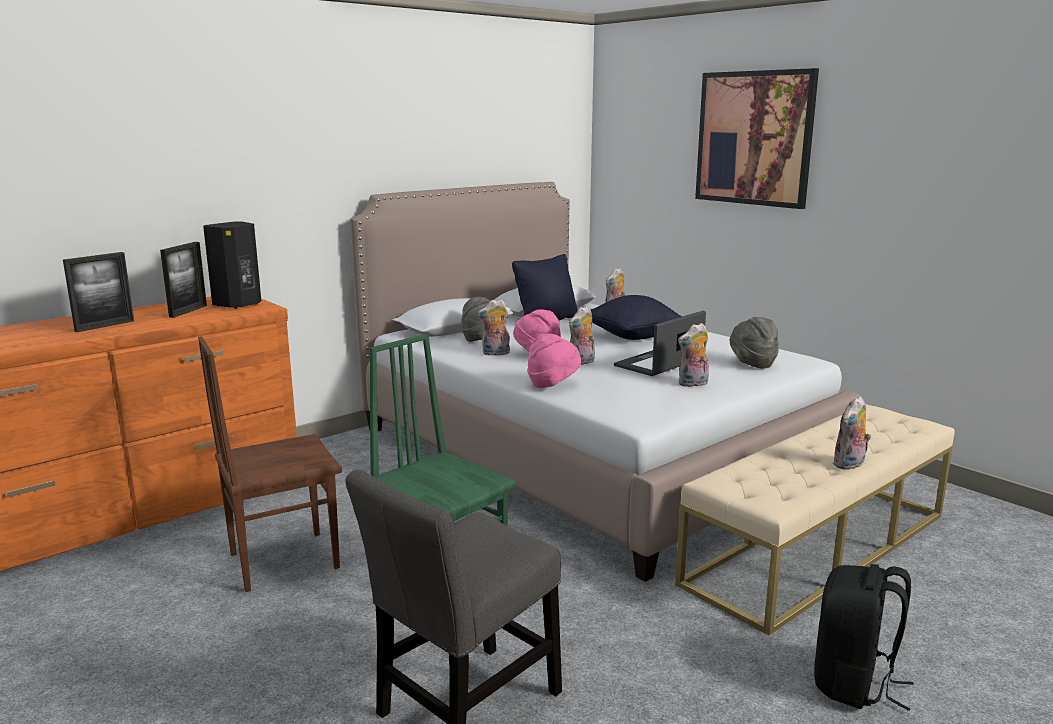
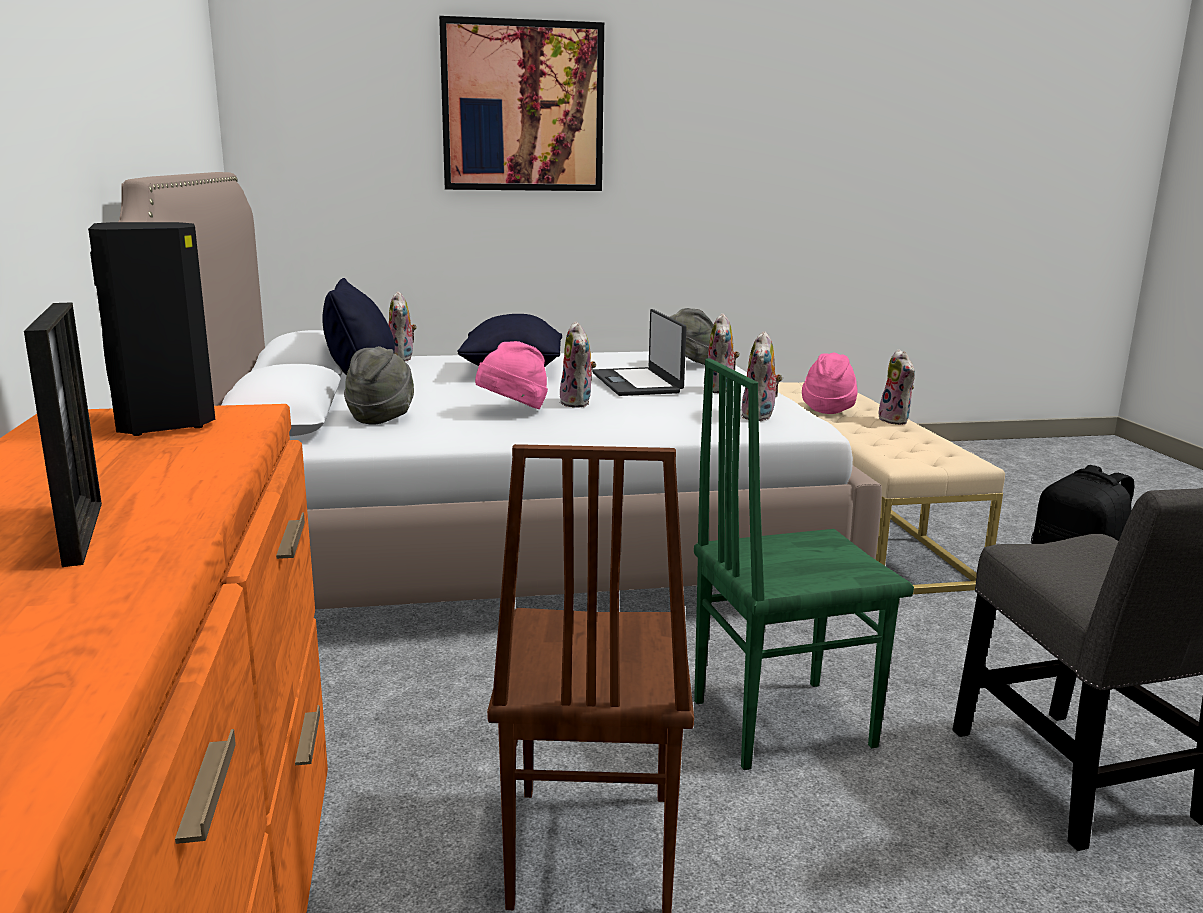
camera: 60 degrees left, 0 degrees up
picture frame [160,242,207,318] -> none
plush toy [477,299,510,356] -> plush toy moved to [741,331,783,421]
pink hat [527,334,581,388] -> pink hat moved to [802,352,858,414]

